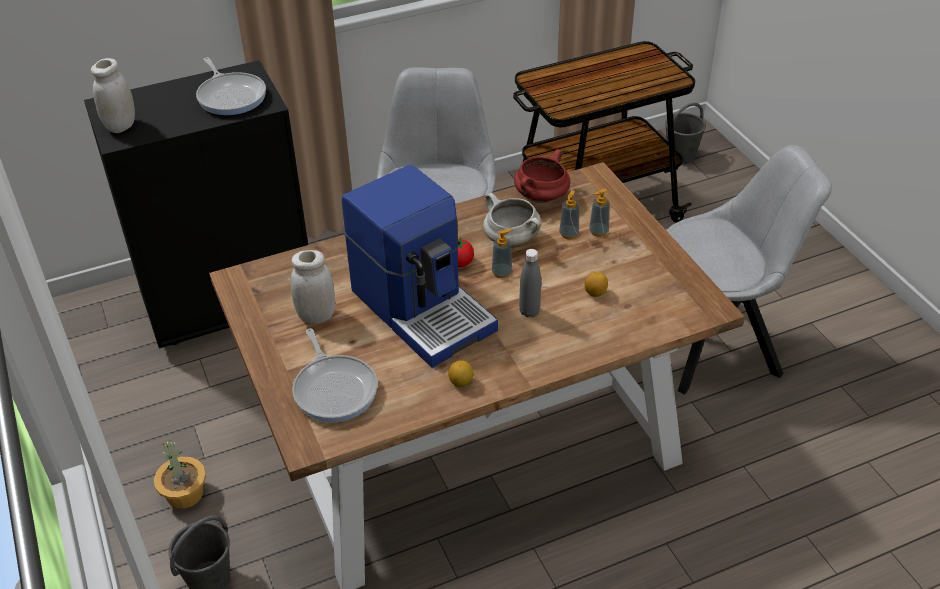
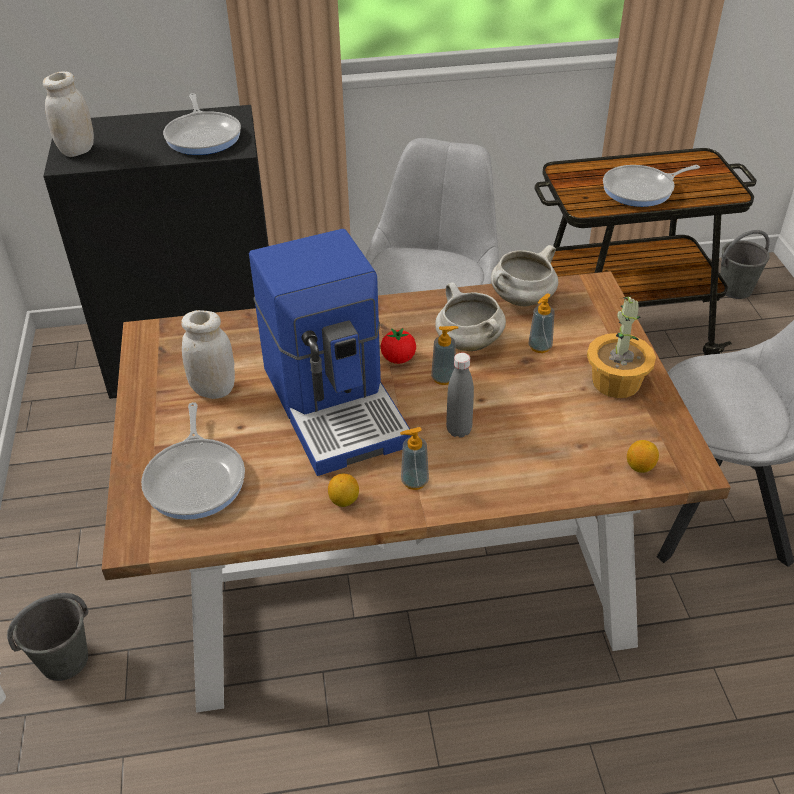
camera: 15 degrees right, 0 degrees up
potted plant [154,440,206,509] -> potted plant moved to [587,295,656,398]
red cooking pot [514,149,570,203] -> white cooking pot [491,245,558,306]
lemon [584,272,608,297] -> lemon moved to [627,440,659,473]
soap dispenser [589,188,610,237] -> soap dispenser moved to [400,427,429,490]
none -> frying pan [603,165,700,207]

